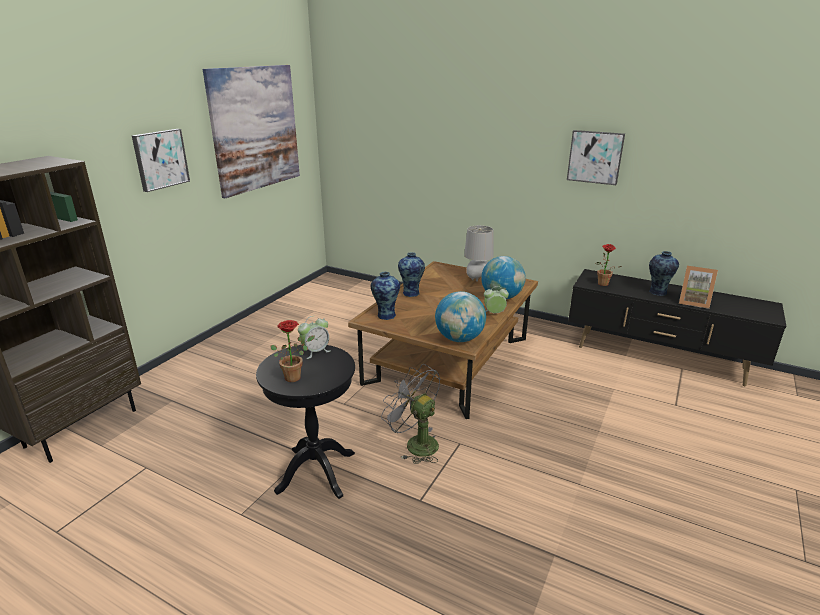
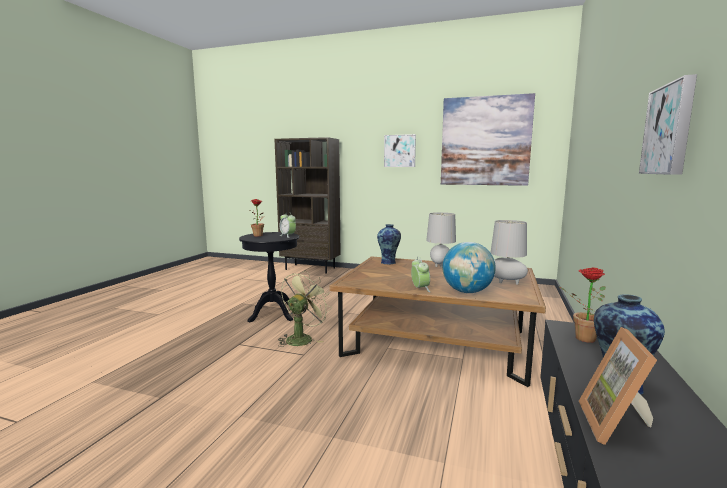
camera: 80 degrees right, 15 degrees down
grey fan [381,364,440,464] -> green fan [278,270,332,347]
vase [398,252,425,297] -> grey table lamp [426,212,456,268]
globe [435,291,486,342] -> none

